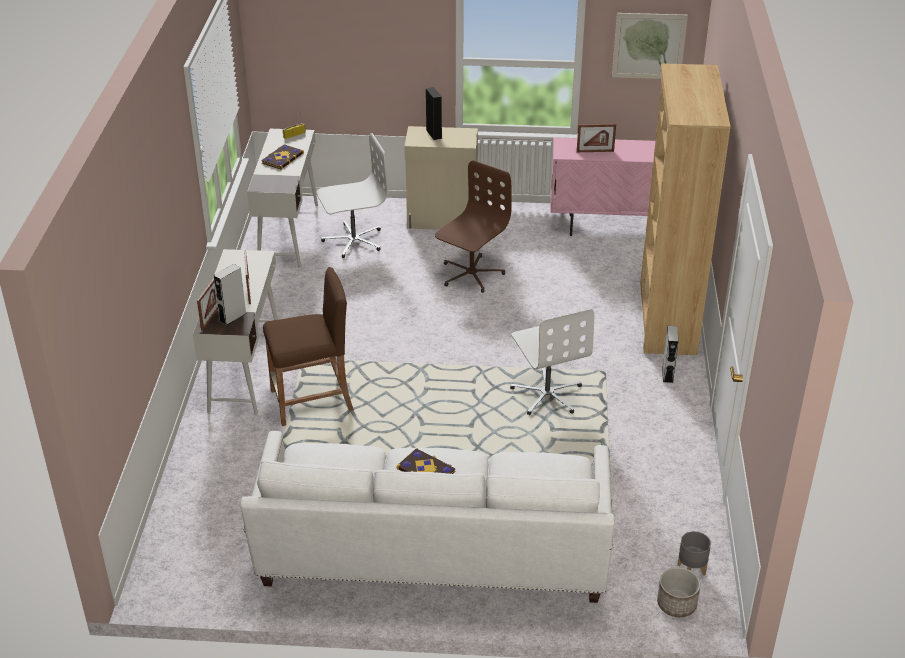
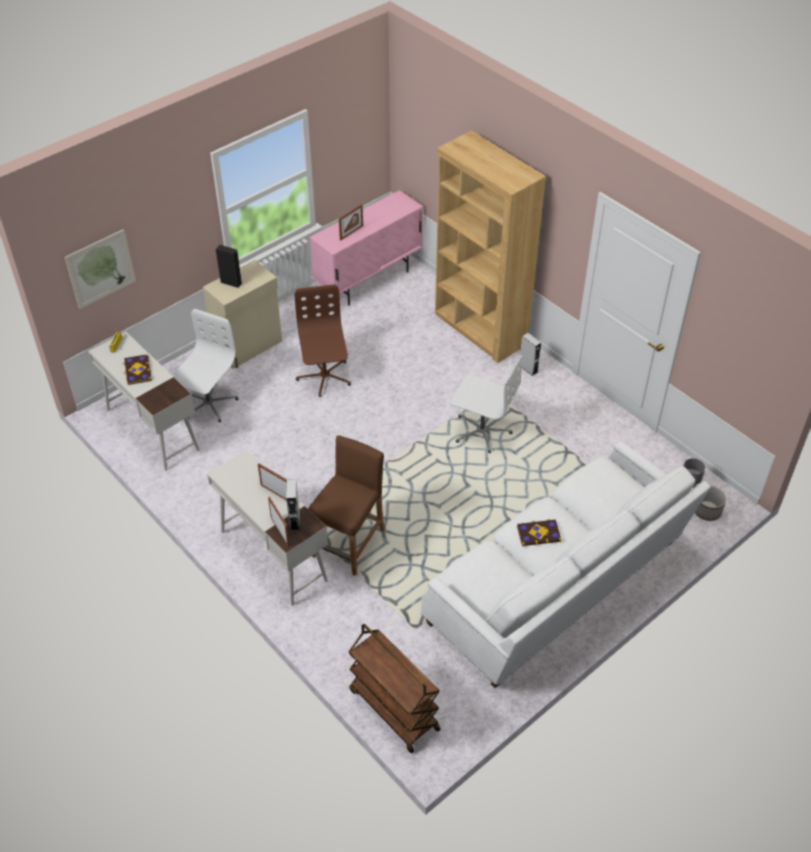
camera: 45 degrees left, 10 degrees up
picture [612,13,688,79] -> picture moved to [65,229,136,309]
none -> brown cart [348,624,440,753]

